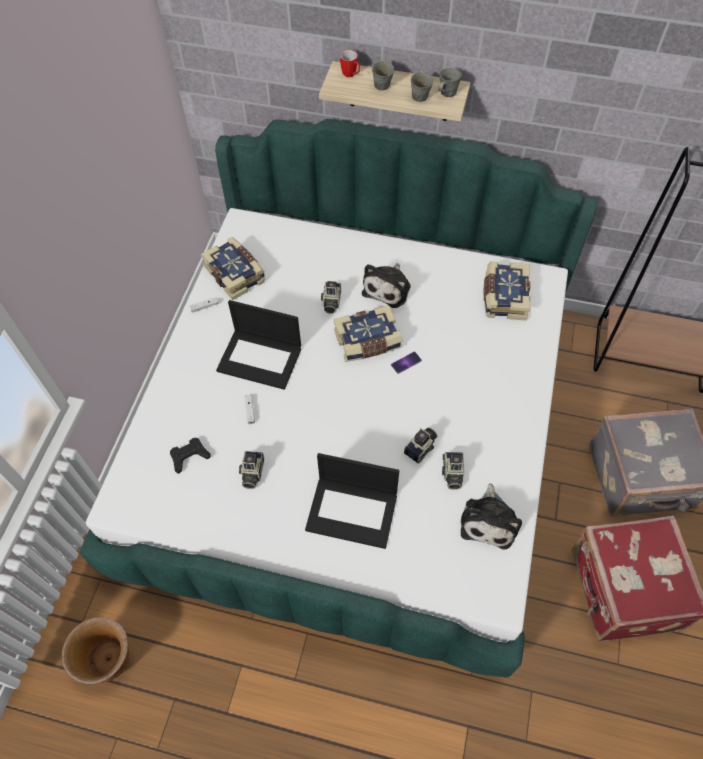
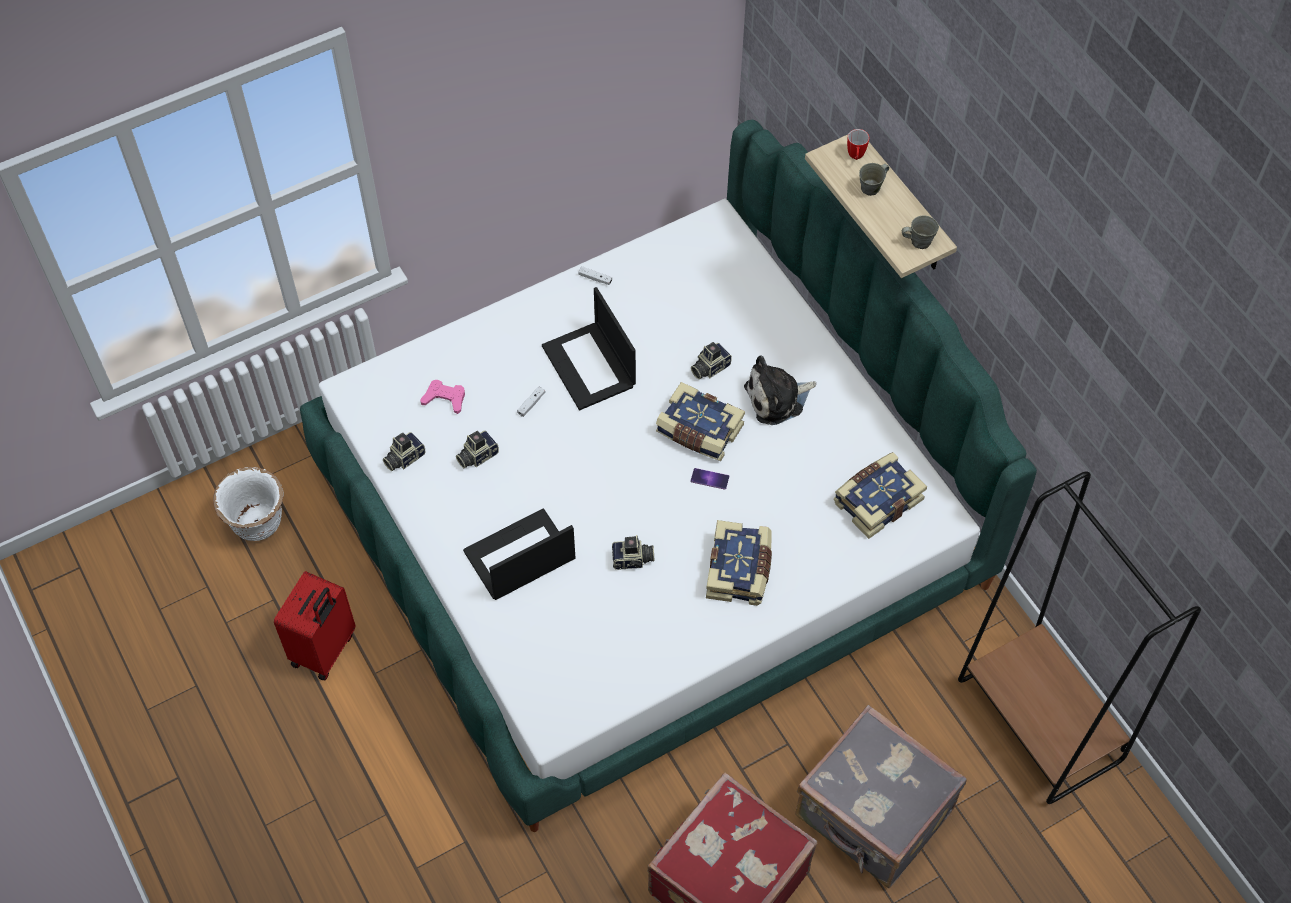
camera: 45 degrees right, 0 degrees up
brown planter [61,617,129,685] -> white planter [213,467,283,541]
black game controller [170,438,211,474] -> pink game controller [420,380,465,414]
book [200,237,266,300] -> book moved to [706,520,772,606]
laptop [305,453,399,549] -> laptop turned 90 degrees clockwise [463,508,575,600]
grey mug [411,71,433,102] -> none
camera [442,452,464,490] -> camera moved to [383,432,425,471]
plush toy [461,483,522,550] -> none
none -> red suitcase [274,571,355,680]

